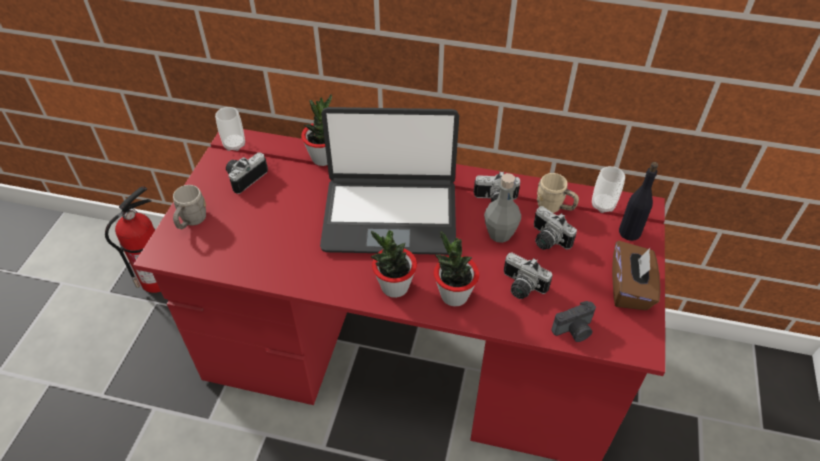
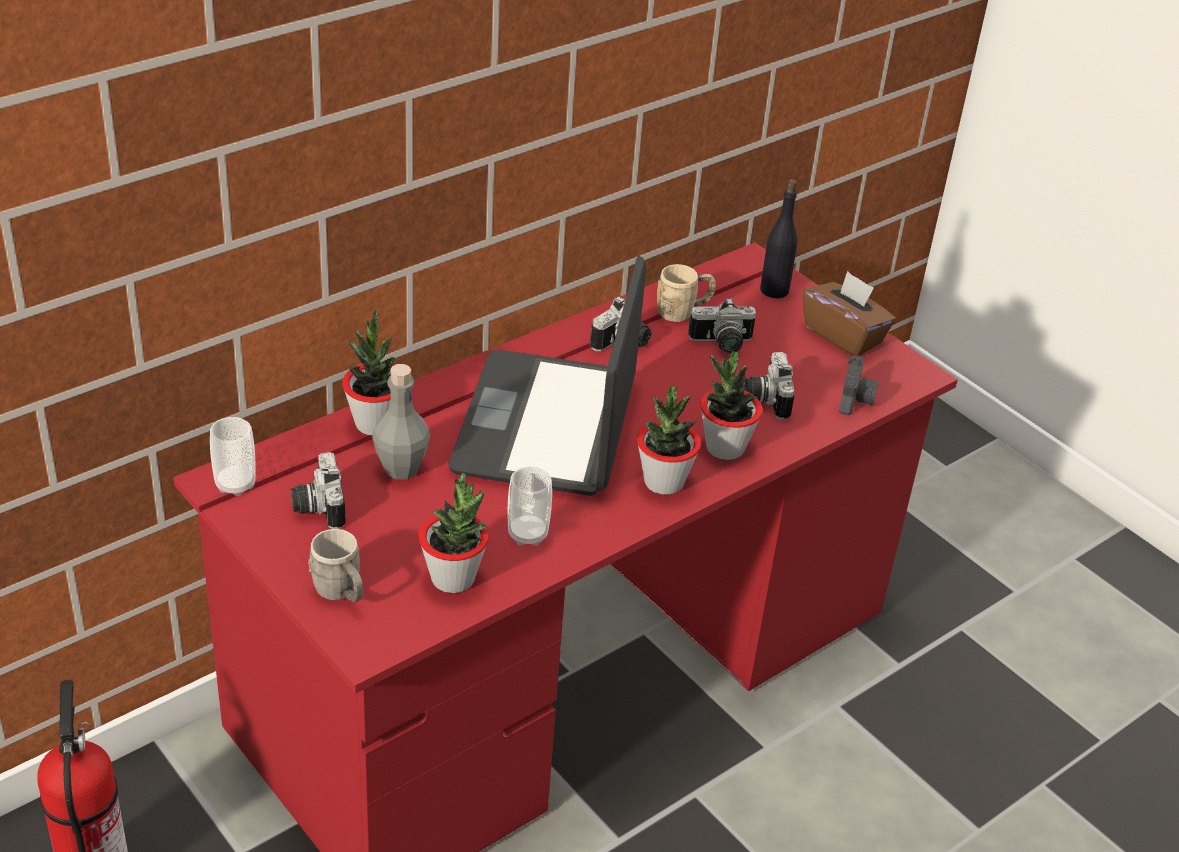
camera: 55 degrees left, 10 degrees down
laptop [320,107,459,255] -> laptop turned 150 degrees clockwise [449,256,646,496]
grey bottle [484,173,521,243] -> grey bottle moved to [372,364,430,480]
camera [504,253,552,299] -> camera turned 105 degrees clockwise [744,352,794,420]
cup [592,166,625,213] -> cup moved to [508,466,552,546]
none -> potted plant [419,473,489,593]

